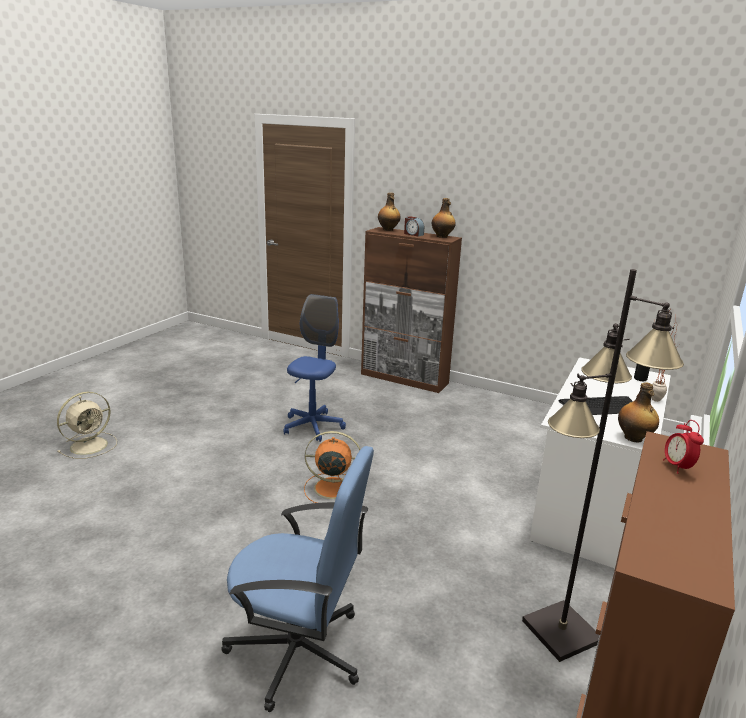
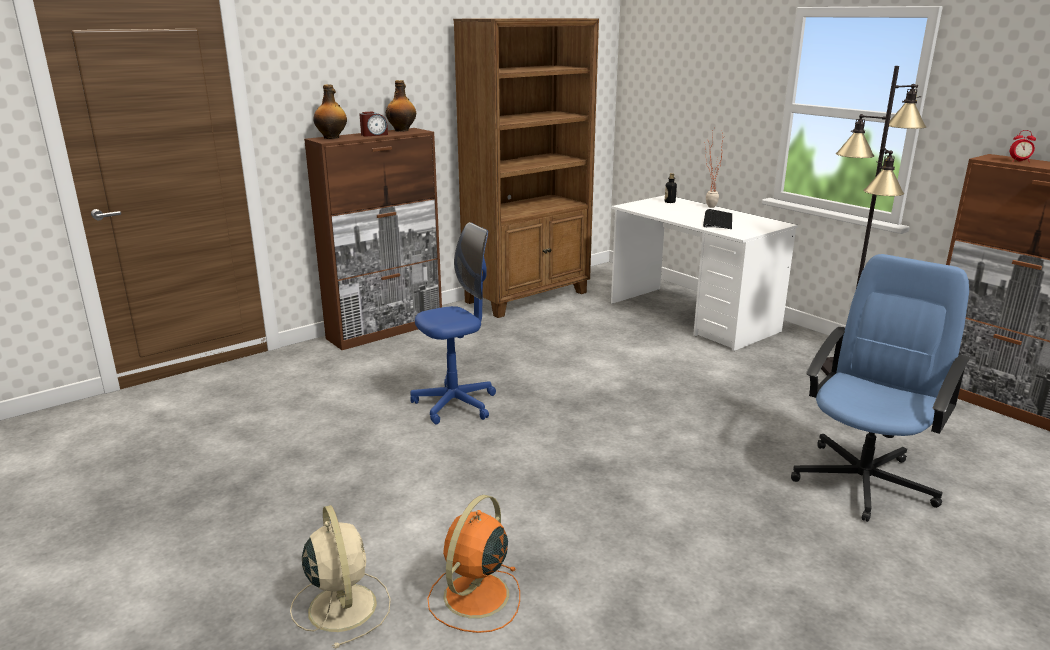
camera: 65 degrees left, 0 degrees up
blue office chair [284,294,346,442] -> blue office chair turned 105 degrees clockwise [410,222,496,424]
orange fan [304,431,360,503] -> orange fan moved to [427,495,520,633]
bottle [618,382,659,442] -> none
none -> brown bookcase [453,18,599,318]

